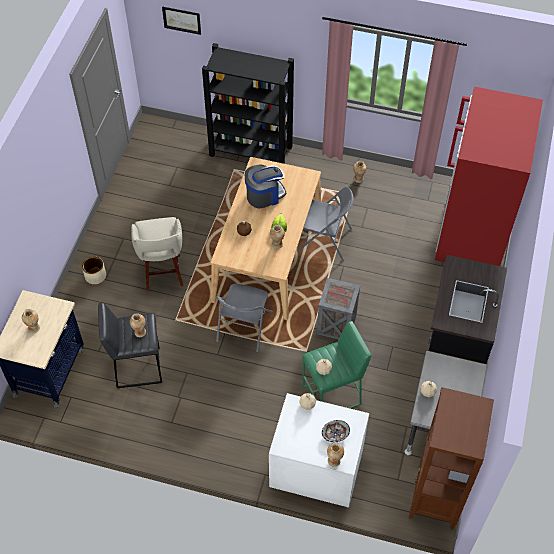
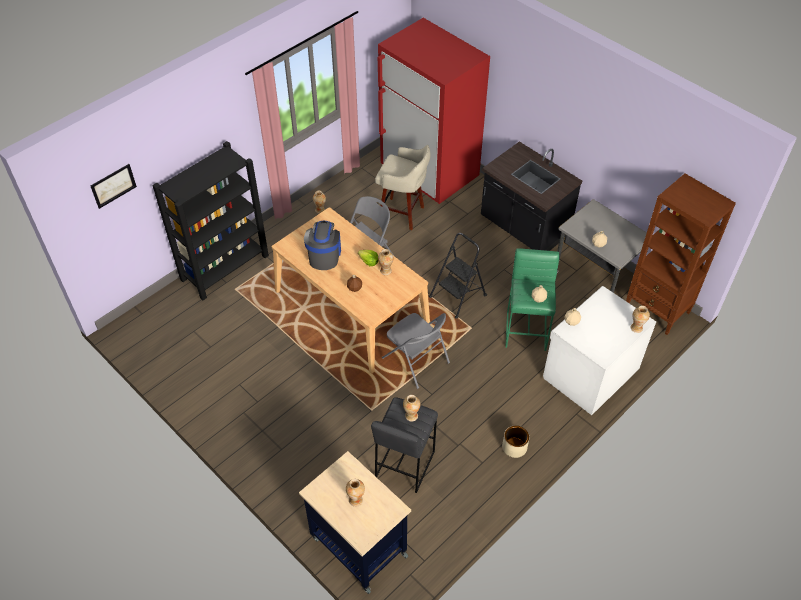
camera: 60 degrees left, 5 degrees down
beige planter [82,256,106,284] -> beige planter moved to [502,425,529,458]
beige stool [131,217,183,291] -> beige stool moved to [375,145,430,231]
crate [317,278,360,339] -> black step ladder [429,233,487,319]
bowl [322,420,350,442] -> none

